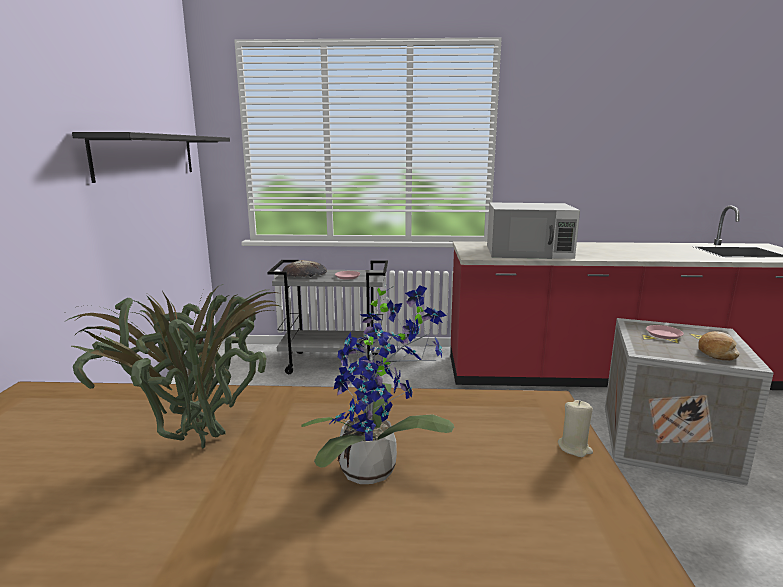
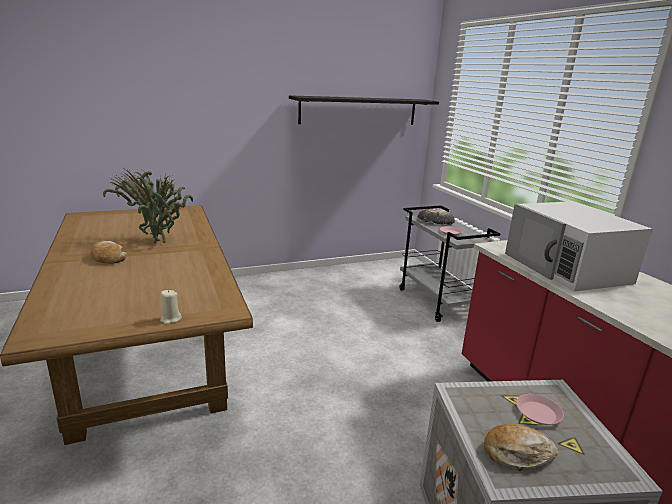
camera: 65 degrees right, 5 degrees up
potted plant [301,283,454,484] -> none
none -> bread [91,241,127,264]

